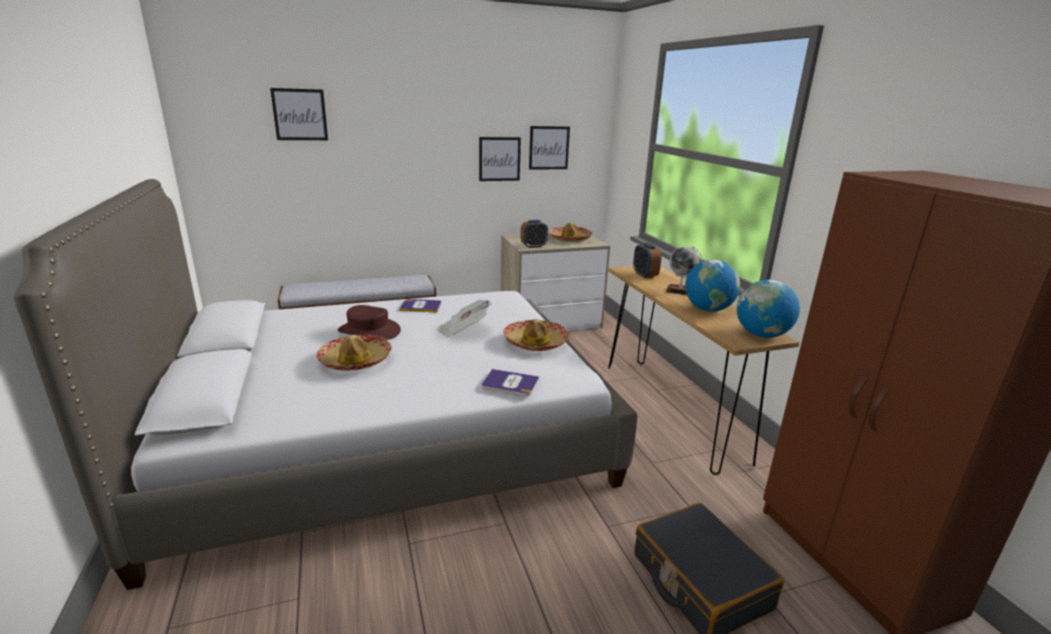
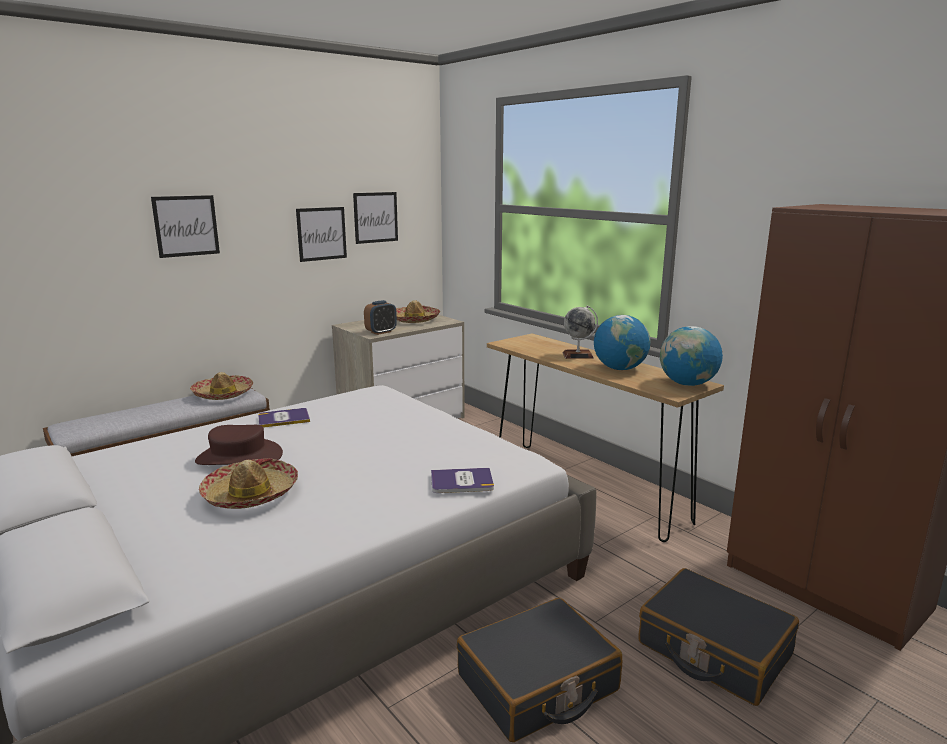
camera: 20 degrees left, 5 degrees down
picture [270,88,328,140] -> picture moved to [151,195,220,258]
newspaper [436,300,491,337] -> none
hat [503,319,569,351] -> hat moved to [190,372,253,400]
alarm clock [633,243,662,278] -> none
none -> black suitcase [457,598,622,742]

